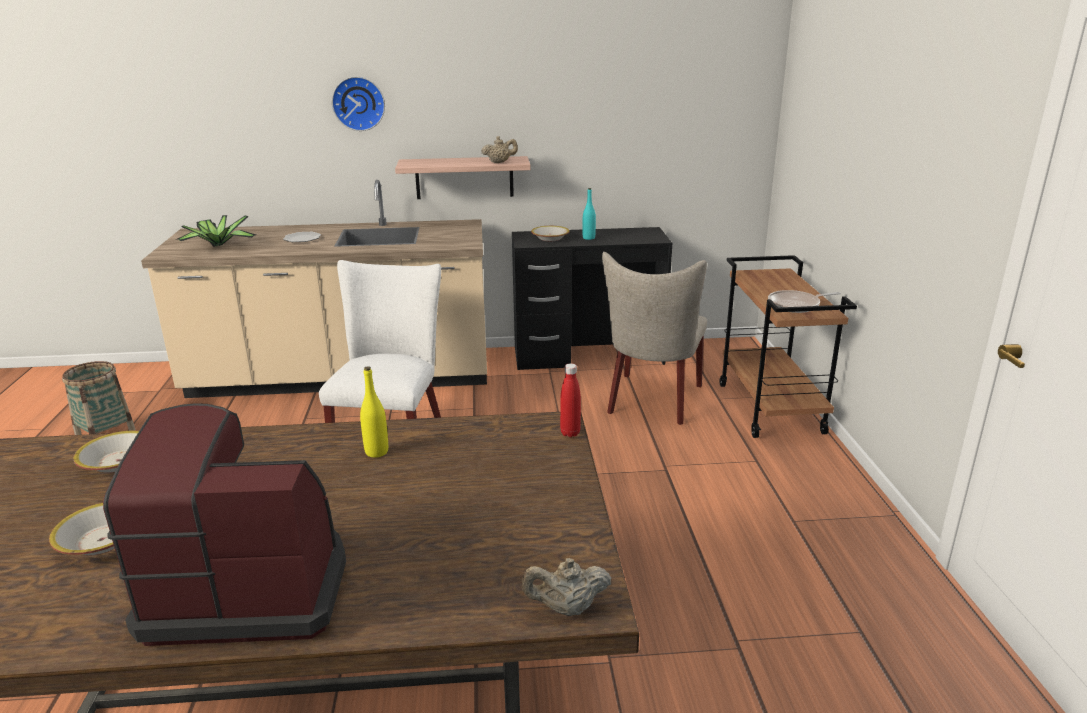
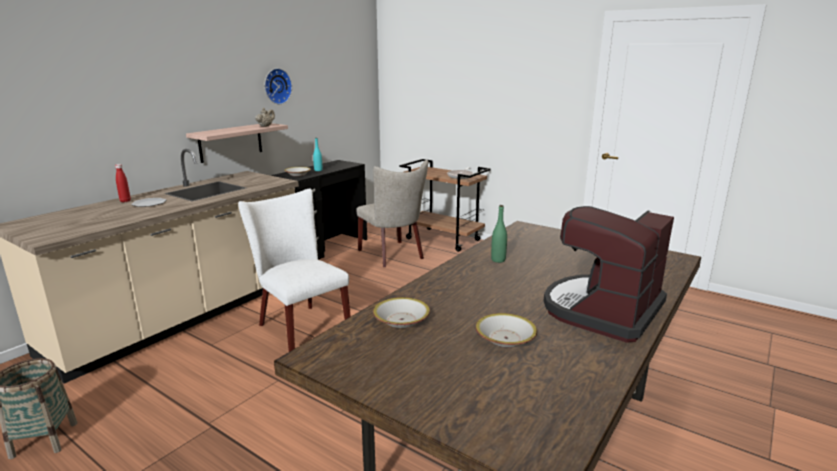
camera: 50 degrees left, 5 degrees down
potted plant [178,215,257,247] -> none
wall clock [332,76,385,131] -> wall clock moved to [264,68,292,104]
yellow bottle [360,366,388,458] -> green bottle [491,205,507,263]
beige teapot [522,558,612,616] -> none
red bottle [560,363,581,437] -> red bottle moved to [115,164,131,202]

